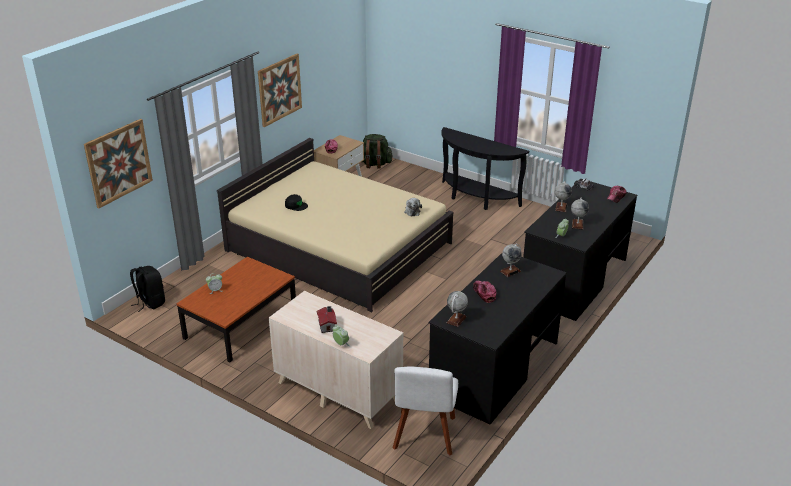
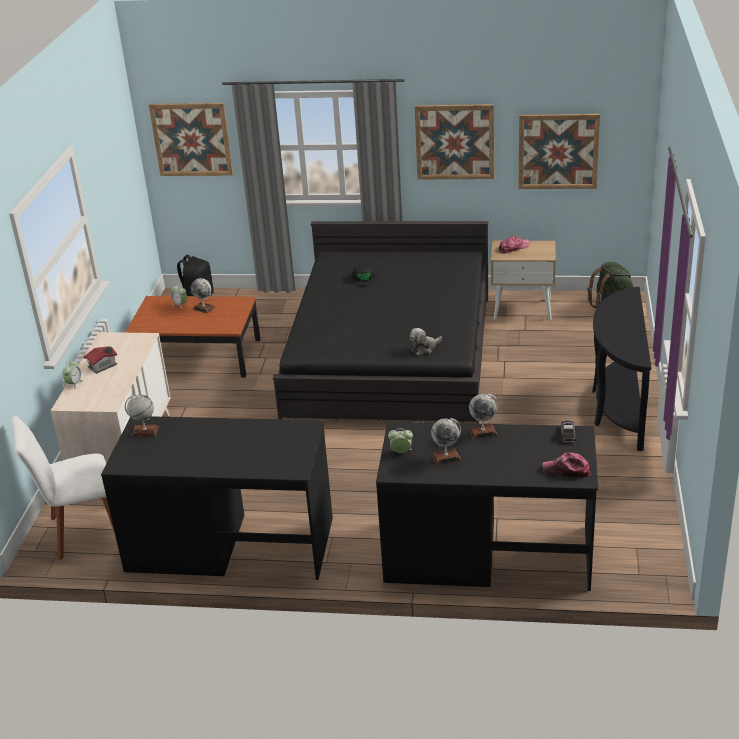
camera: 65 degrees right, 0 degrees up
beige bed [217,138,454,312] -> black bed [273,221,488,424]
cap [473,280,497,303] -> none
globe [500,243,522,277] -> globe moved to [191,278,215,313]
none -> picture [519,114,600,189]

